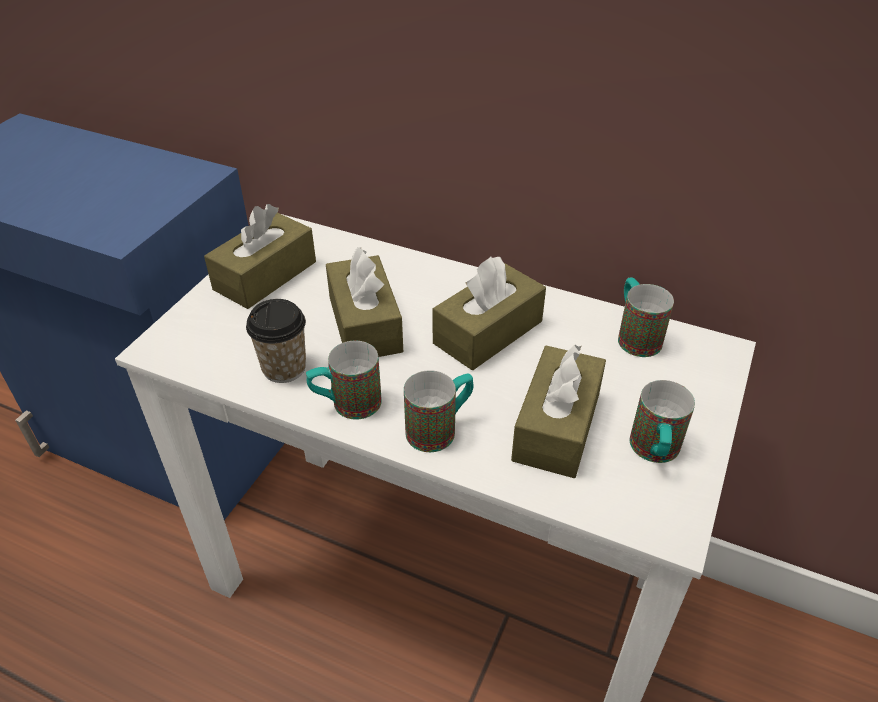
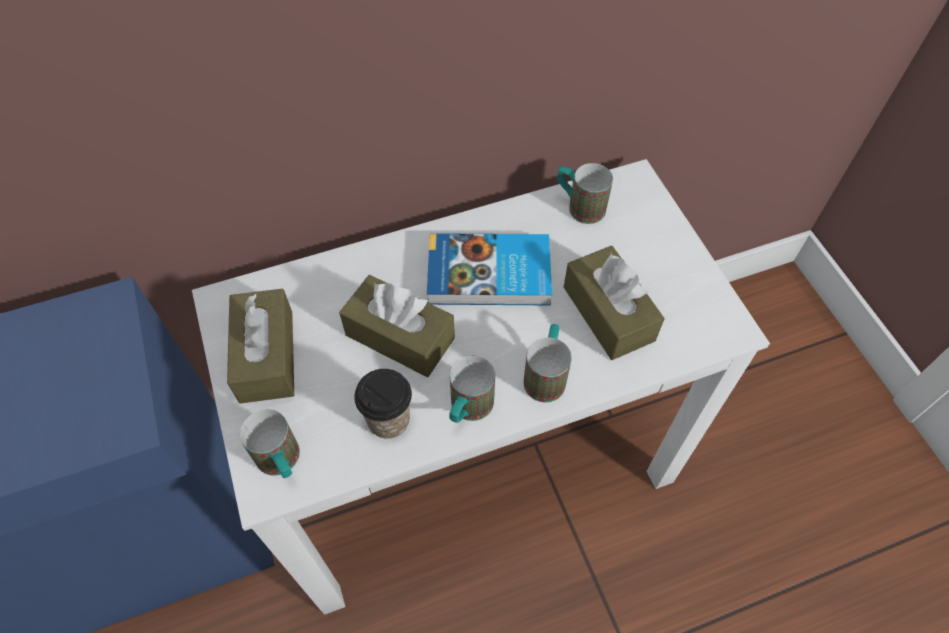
camera: 45 degrees left, 15 degrees up
brown tissue box [432,257,546,370] -> book [427,233,552,306]
mug [630,380,695,463] -> mug moved to [240,409,300,478]

